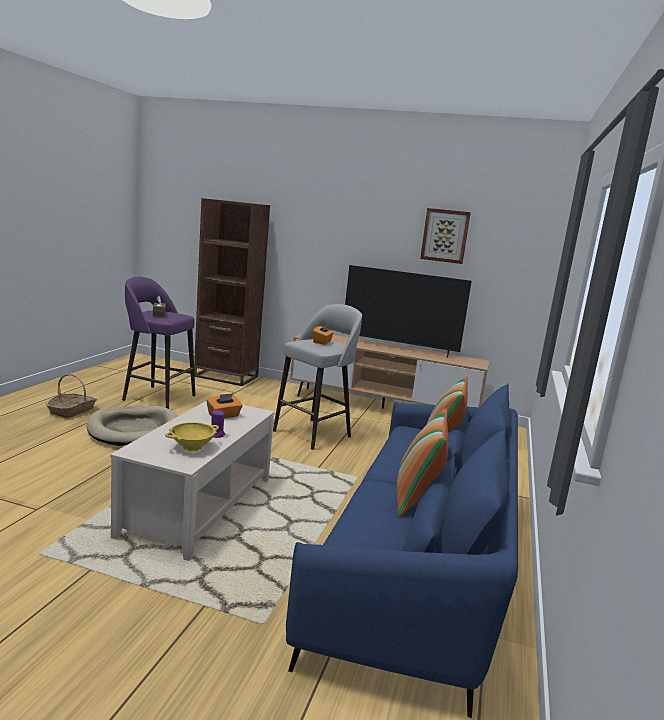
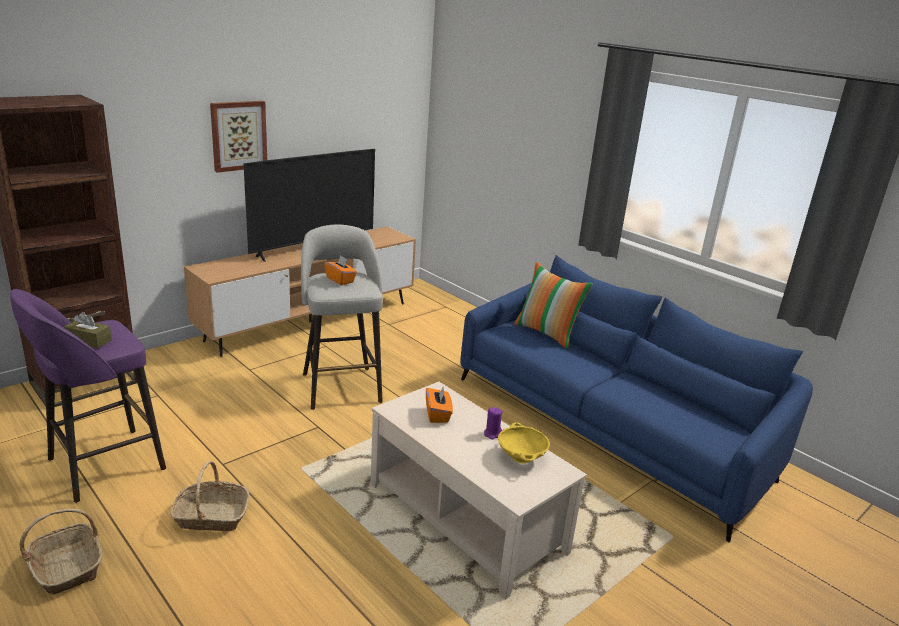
camera: 60 degrees left, 10 degrees up
beige dog bed [86,406,178,446] -> basket [170,461,250,531]
pillow [397,408,448,518] -> none
picture [420,208,471,264] -> picture moved to [210,101,267,173]

